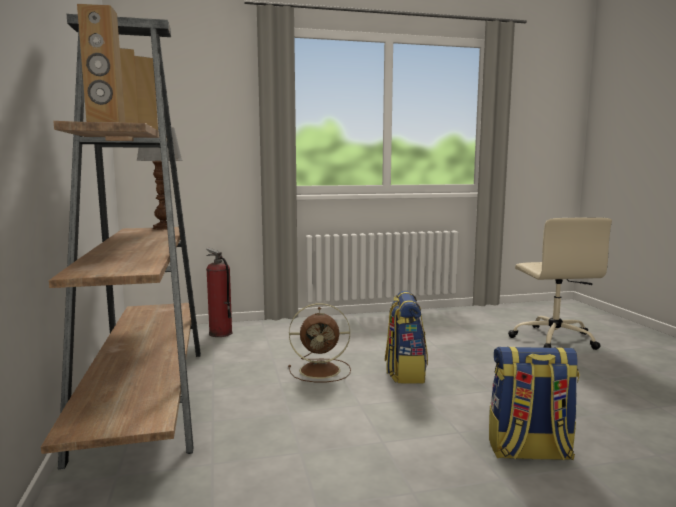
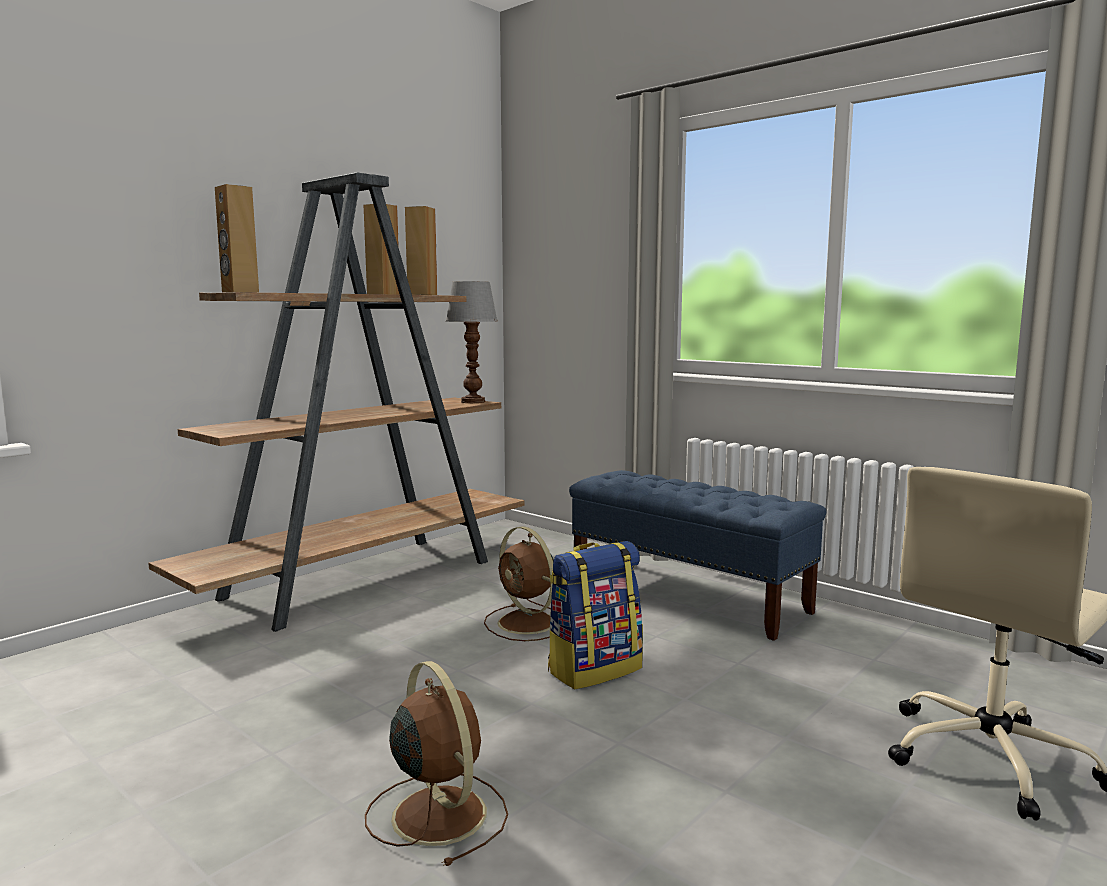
camera: 55 degrees right, 0 degrees up
fire extinguisher [206,248,233,337] -> none
backpack [489,347,579,461] -> brown fan [365,661,508,866]
none -> blue bench [569,470,826,641]

